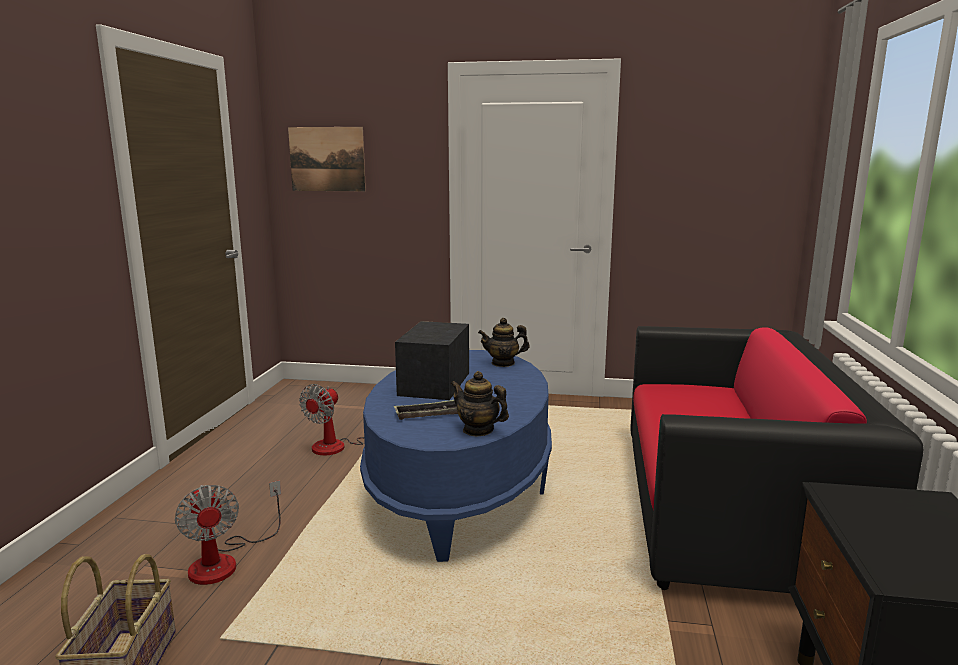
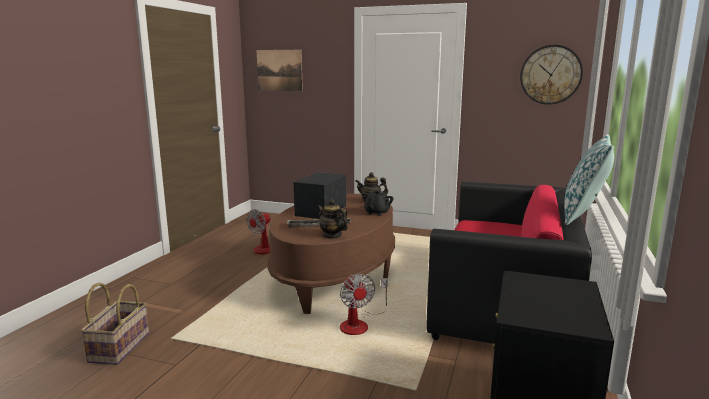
camera: 10 degrees right, 0 degrees up
fan [175,480,281,585] -> fan moved to [340,274,388,335]
blue coffee table [360,350,552,562] -> brown coffee table [267,194,395,314]
none -> black teapot [362,190,394,216]
none -> wall clock [520,45,583,105]
none -> pillow [564,134,614,225]

